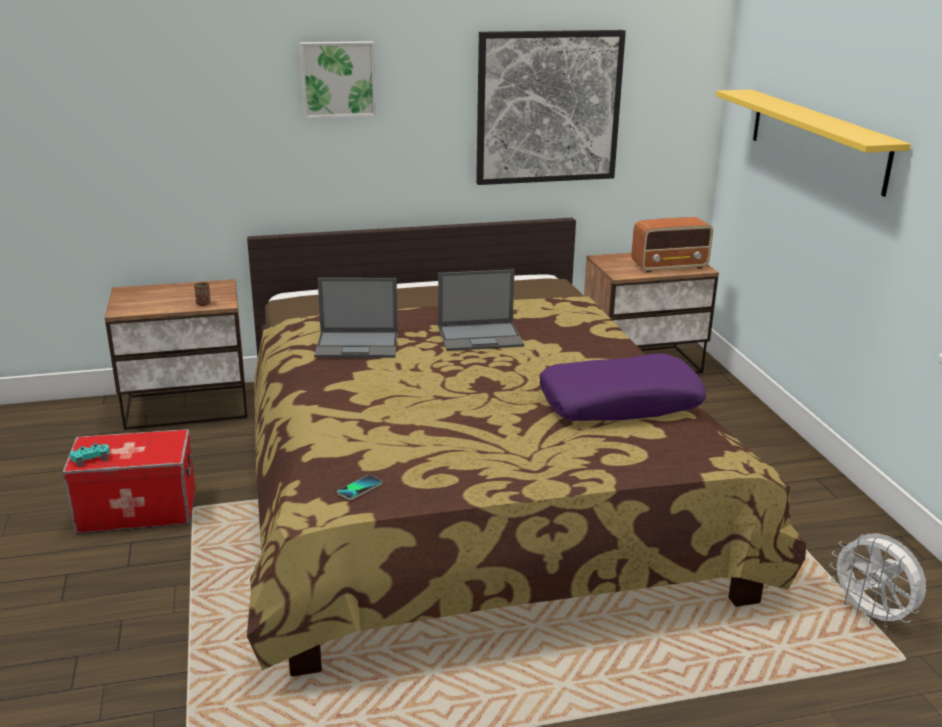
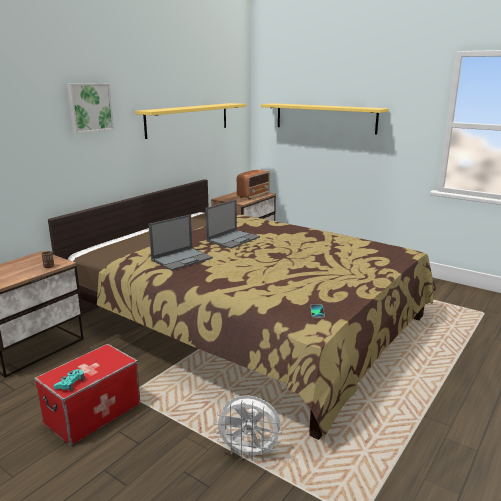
camera: 40 degrees left, 5 degrees down
picture [476,30,626,185] -> yellow shelf [135,103,246,139]
purple pillow [540,353,706,421] -> none
white fan [829,534,926,628] -> white fan moved to [213,395,283,461]

